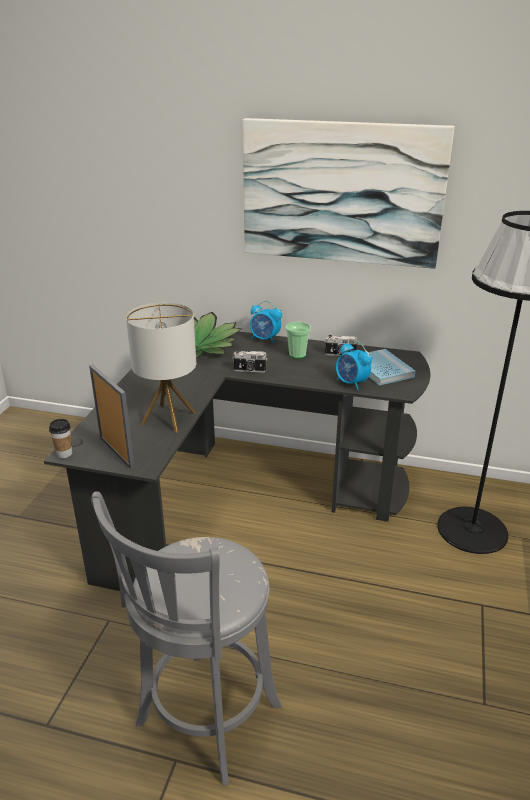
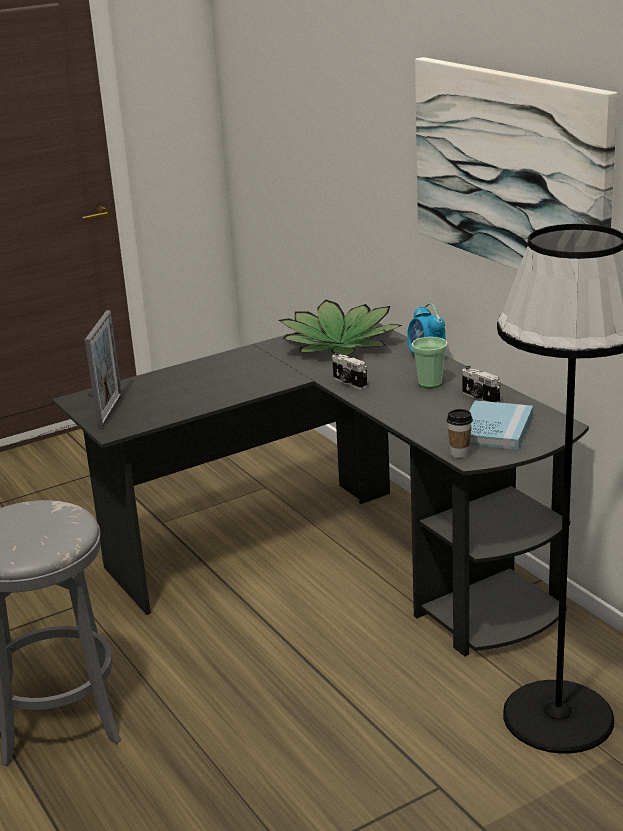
camera: 45 degrees right, 5 degrees down
cup [49,419,72,458] -> cup moved to [447,409,473,458]
table lamp [126,303,196,433] -> none
alarm clock [336,341,372,390] -> none

